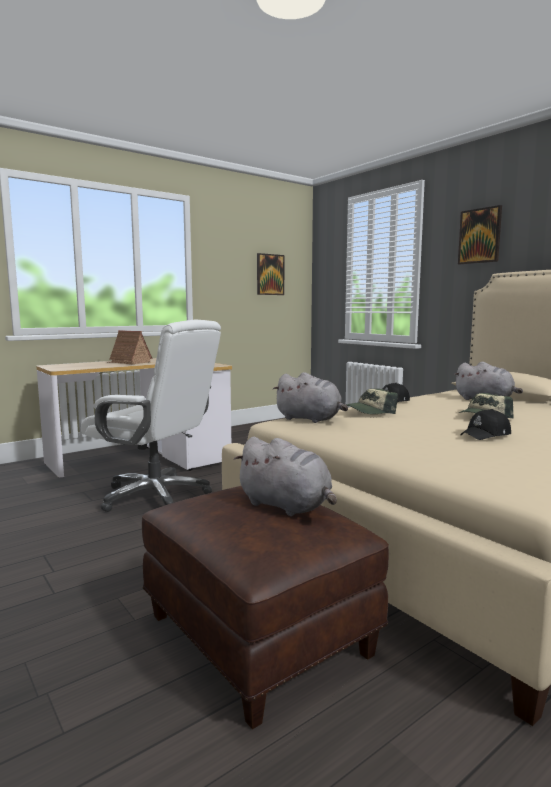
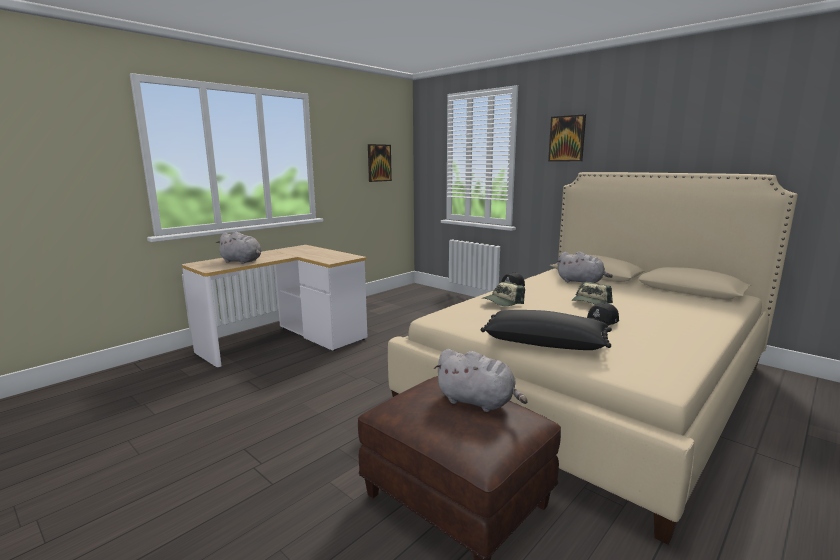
camera: 10 degrees left, 5 degrees up
white office chair [81,320,221,512] -> none
toy house [109,330,152,364] -> none
grey plush toy [273,372,348,423] -> grey plush toy moved to [216,231,262,264]
none -> black pillow [481,310,612,350]

